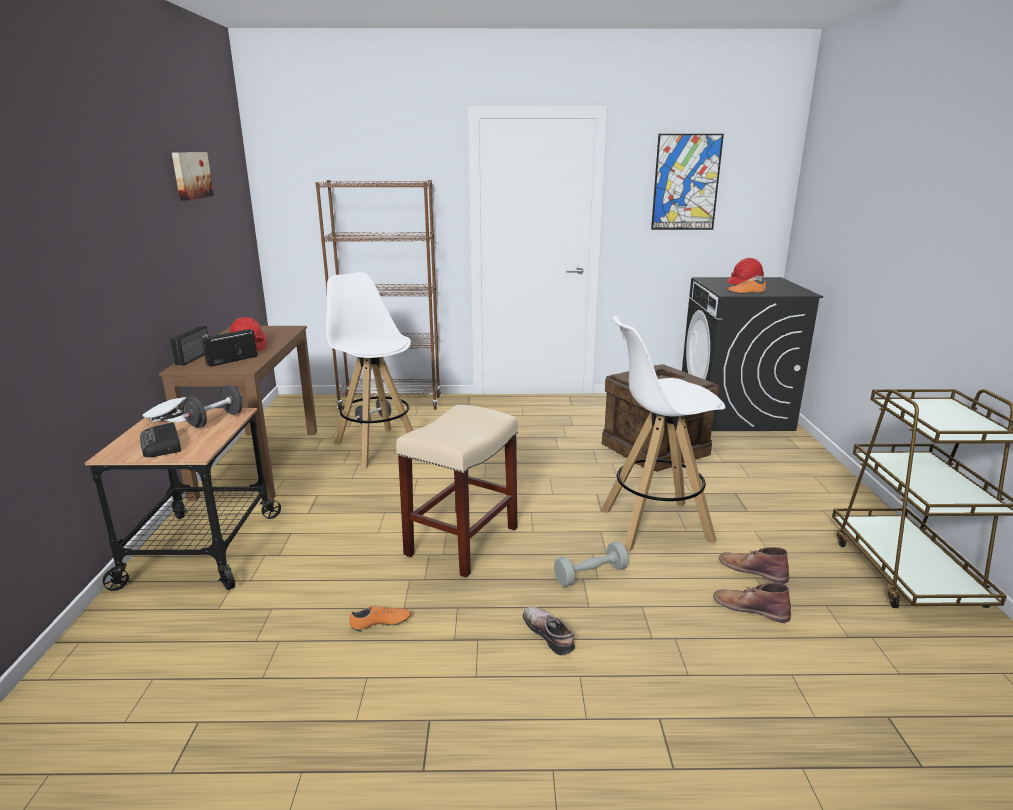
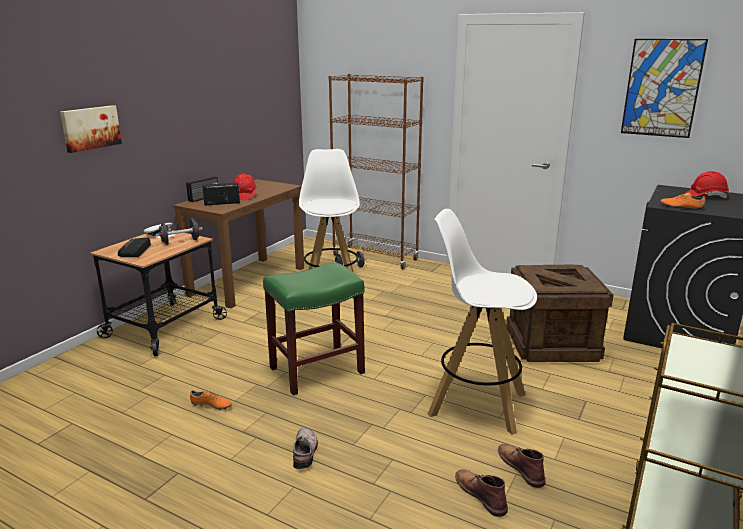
camera: 30 degrees right, 0 degrees up
picture [172,152,214,200] -> picture moved to [60,105,122,153]
beige stool [396,405,518,578] -> green stool [263,262,365,395]
grey dumbbell [554,541,629,587] -> none

